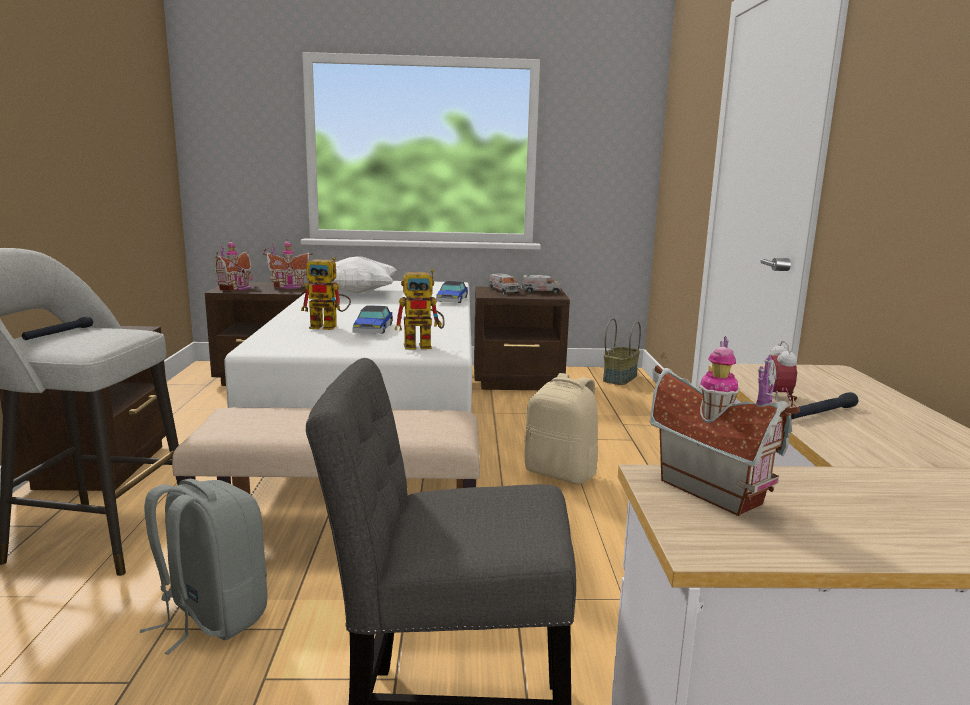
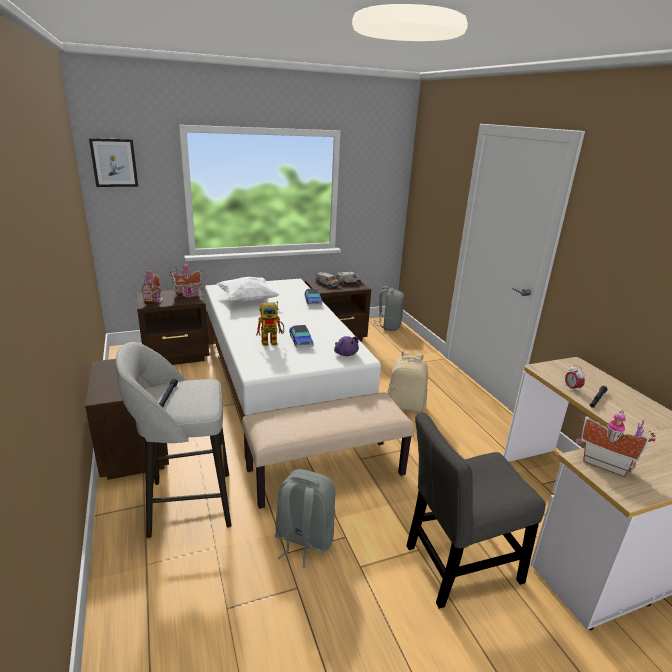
camera: 20 degrees left, 10 degrees up
toy robot [395,269,444,350] -> purple plush toy [334,336,359,356]
basket [603,318,641,385] -> grey backpack [372,286,404,331]
none -> picture [89,138,138,187]

